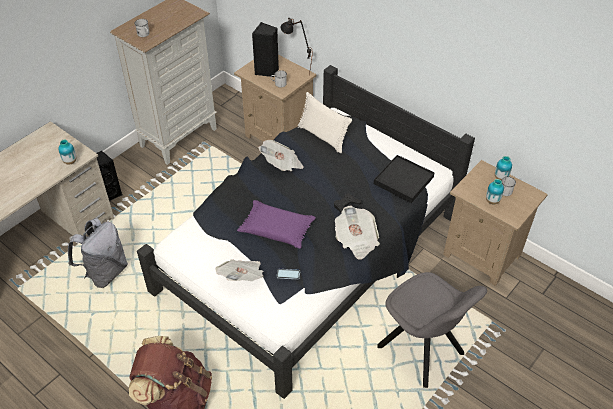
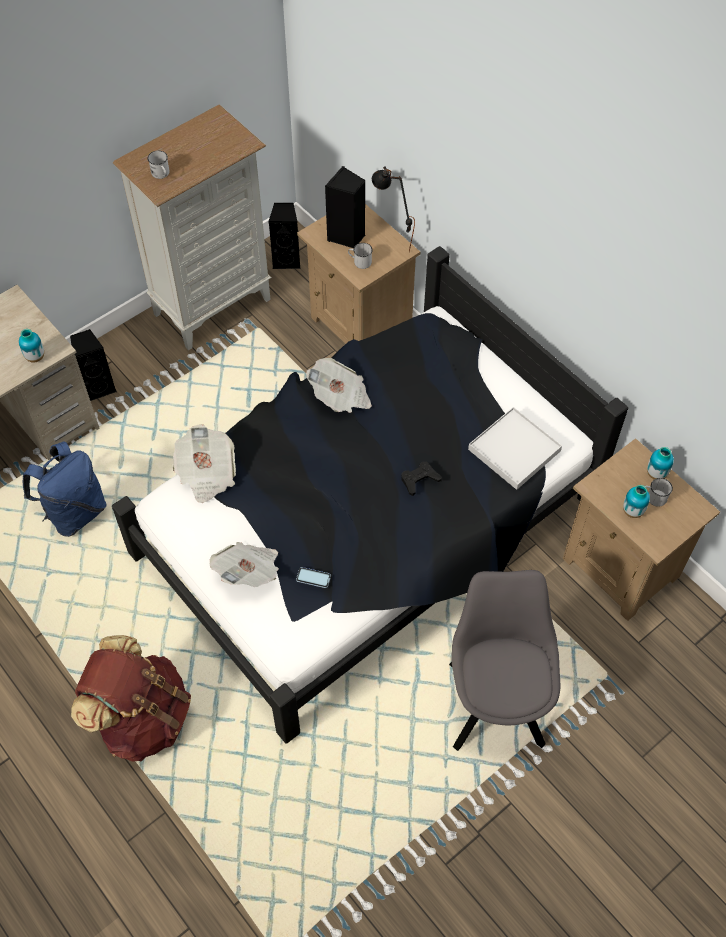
camera: 10 degrees right, 10 degrees up
grey backpack [68,218,128,288] -> blue backpack [23,442,107,537]
purple pillow [237,200,316,249] -> none
white pillow [297,92,352,153] -> none
newspaper [335,205,380,260] -> newspaper moved to [172,424,236,503]
black tray [374,155,434,203] -> white tray [468,407,562,490]
grey chair [377,272,487,388] -> grey chair turned 150 degrees counterclockwise [449,570,560,751]
none -> black speaker [268,203,301,269]

